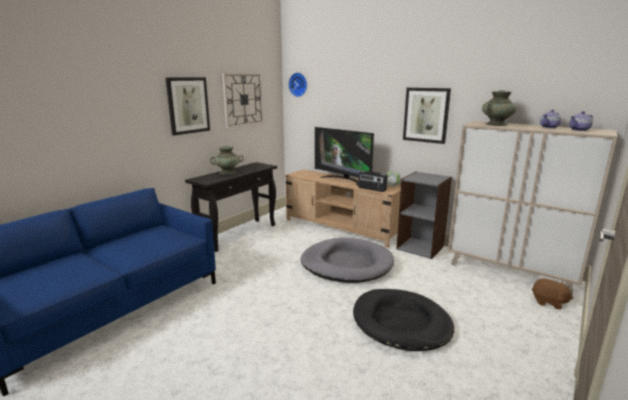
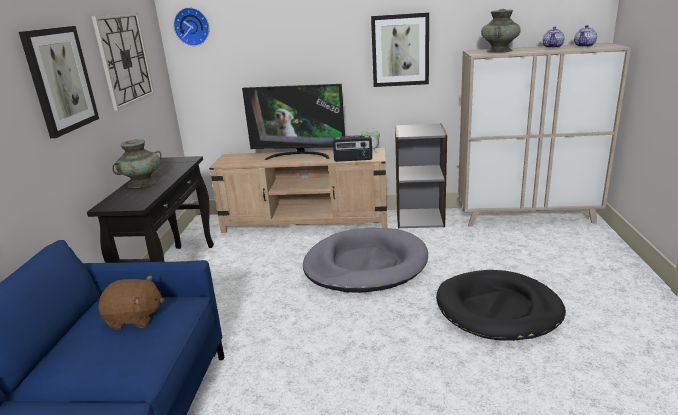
camera: 30 degrees left, 5 degrees up
brown plush toy [532,278,573,310] -> brown plush toy moved to [98,275,164,330]

